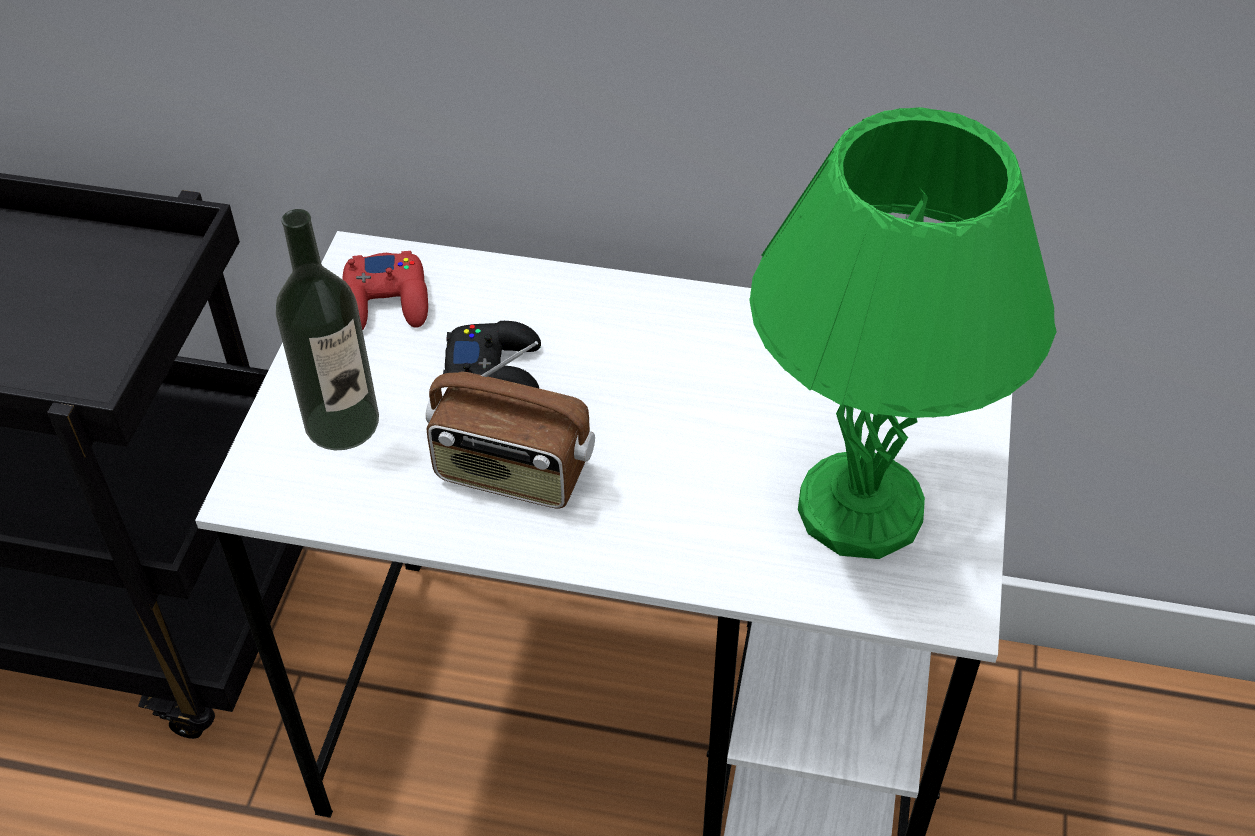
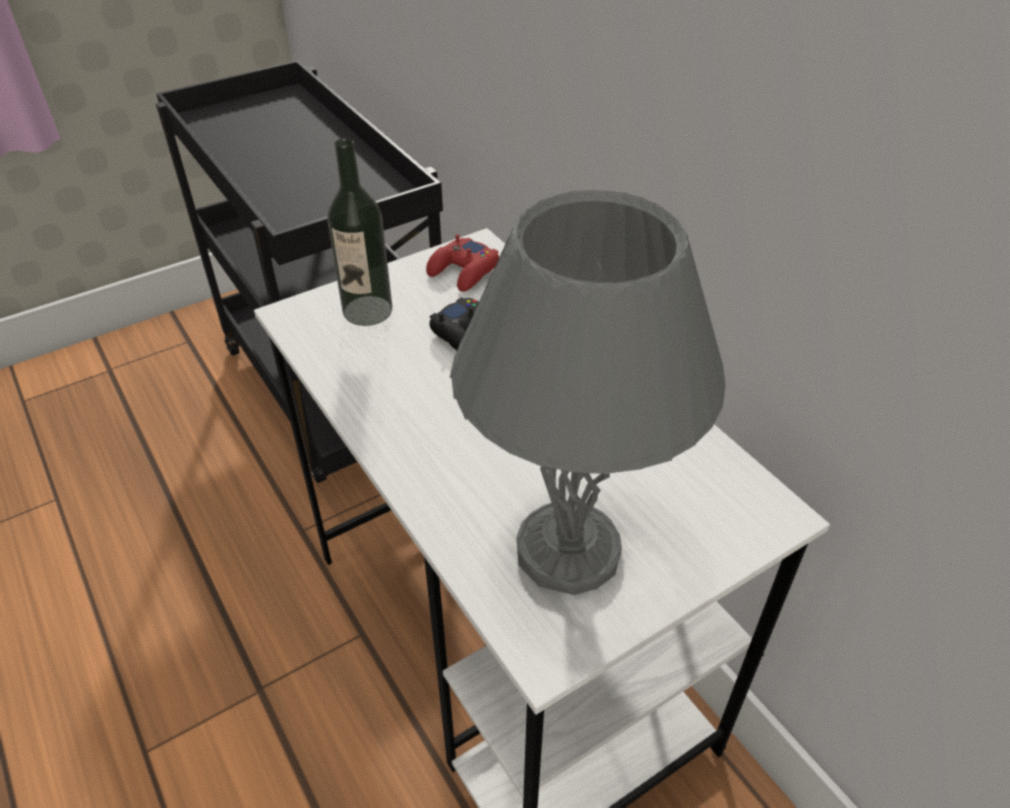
camera: 45 degrees right, 5 degrees down
radio [426,341,595,509] -> none
green table lamp [749,107,1057,559] -> grey table lamp [450,190,726,595]

